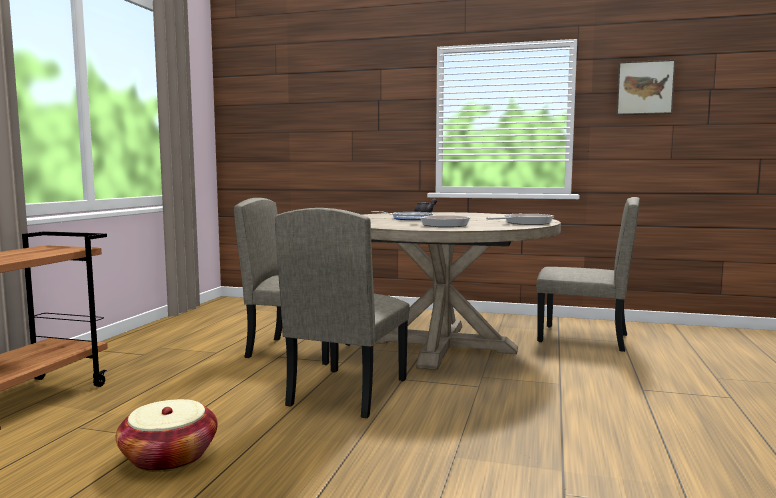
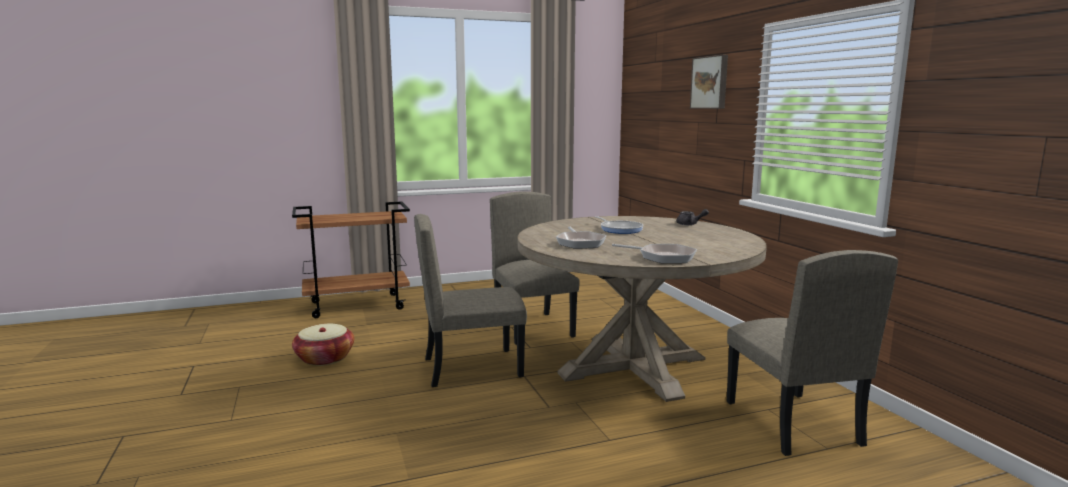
camera: 55 degrees right, 5 degrees up
picture [616,60,675,115] -> picture moved to [690,55,728,109]

